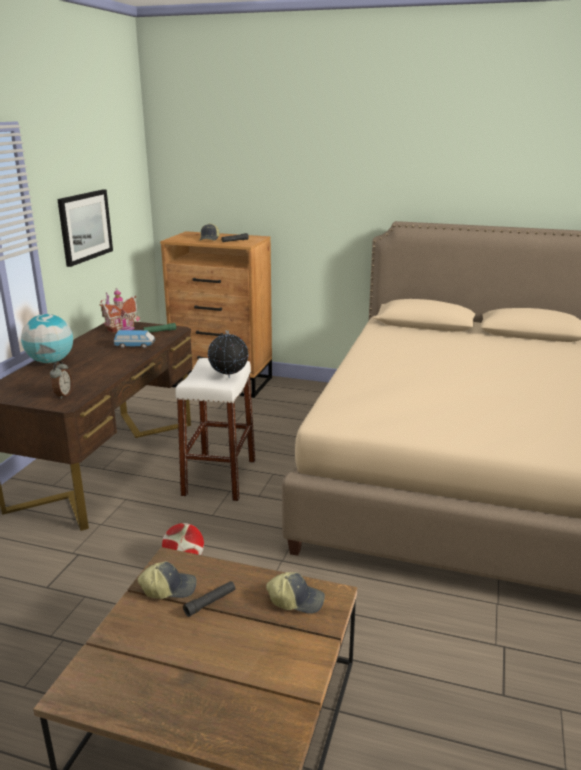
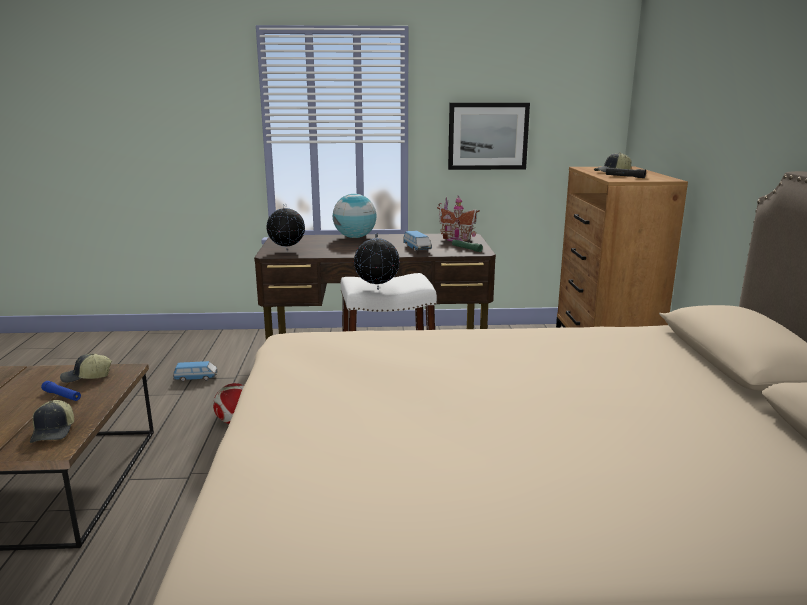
camera: 70 degrees right, 5 degrees down
alarm clock [50,361,72,399] -> globe [266,204,305,251]
cap [138,561,197,599] -> cap turned 105 degrees clockwise [60,353,112,383]
black flashlight [183,581,235,617] -> blue flashlight [41,381,81,401]
none -> toy car [173,361,218,382]

